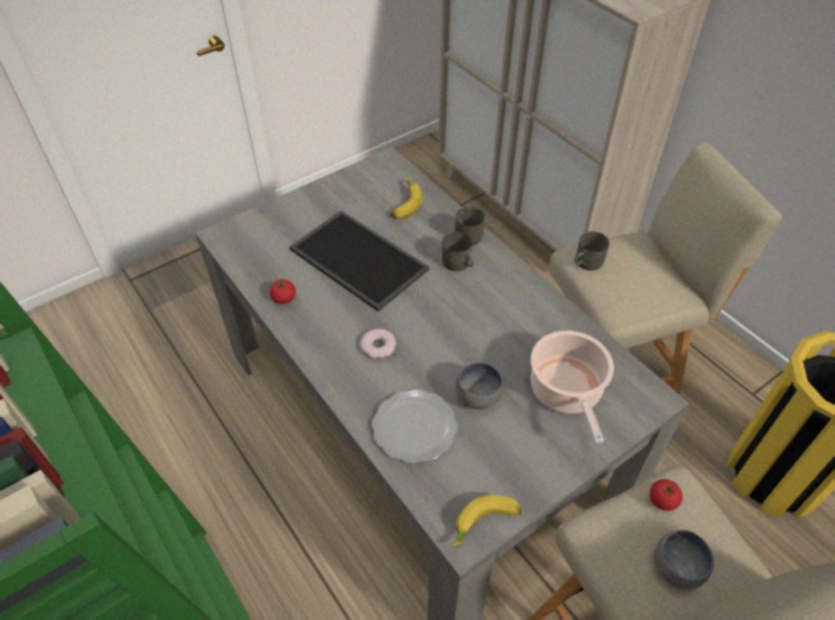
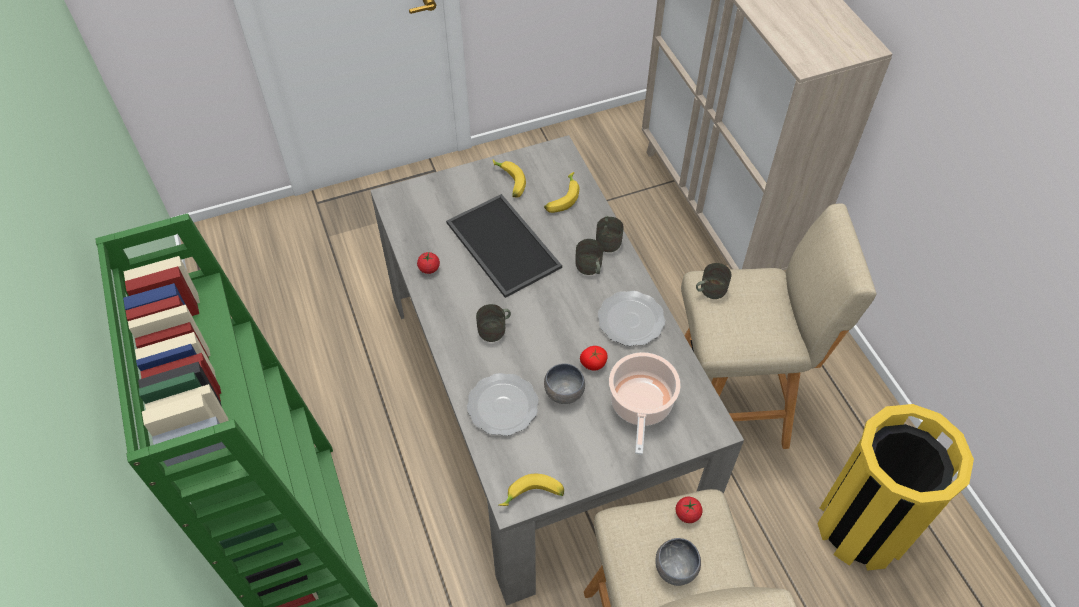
camera: 15 degrees right, 5 degrees up
donut [360,328,396,359] -> grey mug [476,304,511,342]
none -> banana [493,159,526,198]
none -> tomato [580,346,608,371]
none -> plate [598,291,665,346]

